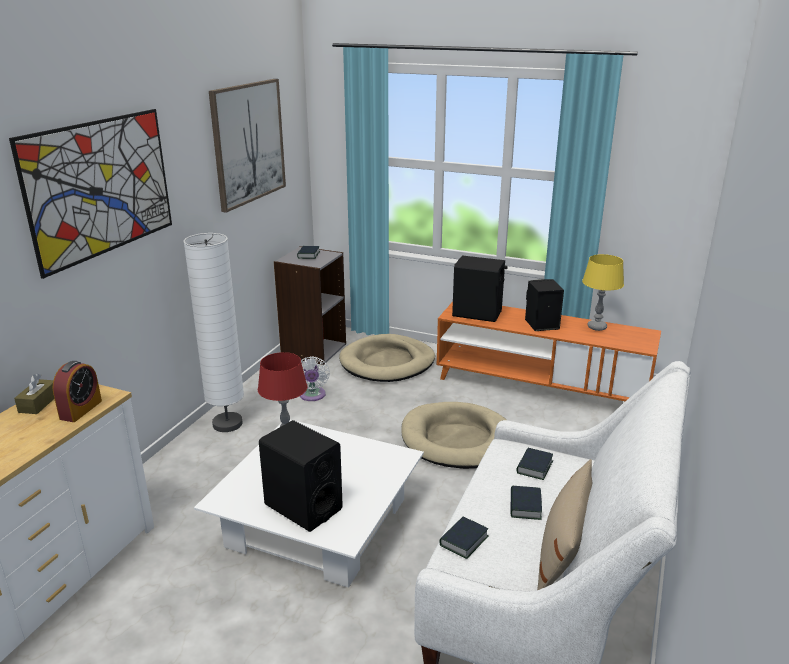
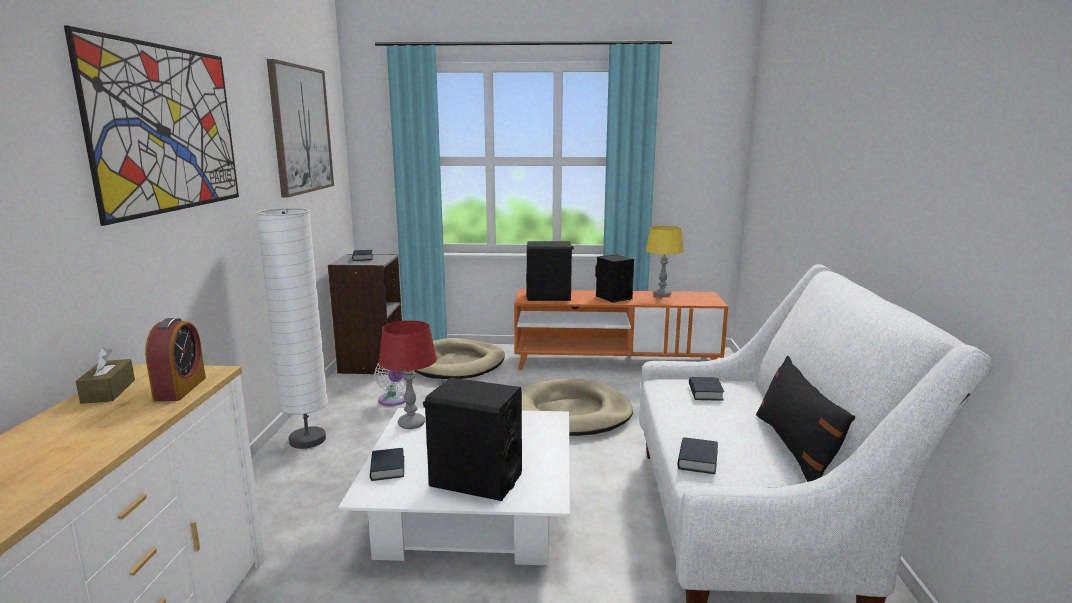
camera: 20 degrees left, 10 degrees down
book [511,486,542,520] -> book moved to [370,448,404,481]
beige pillow [537,459,592,590] -> black pillow [756,356,855,482]

